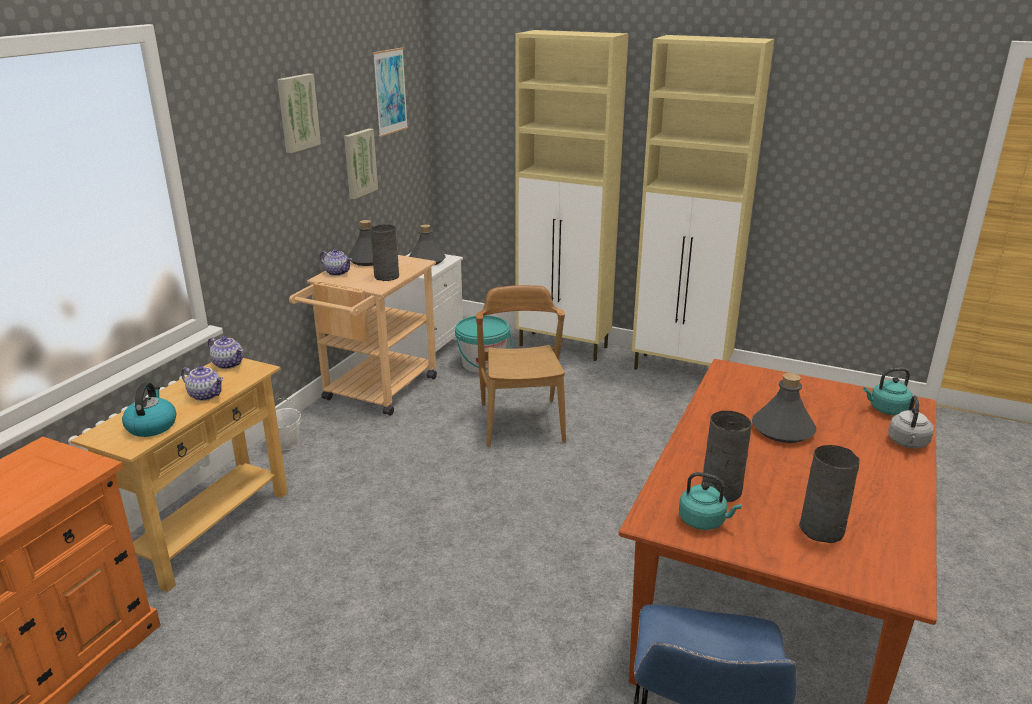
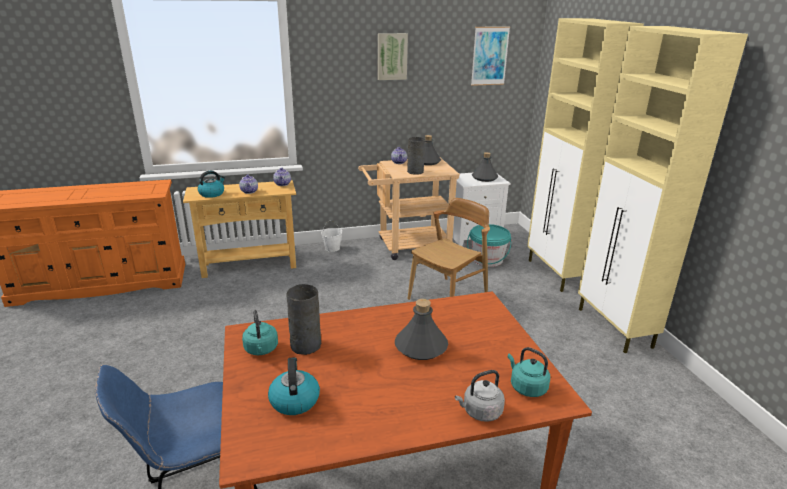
camera: 50 degrees right, 0 degrees up
picture [344,128,378,199] -> none
grey vase [799,445,860,543] -> kettle [268,357,320,415]

